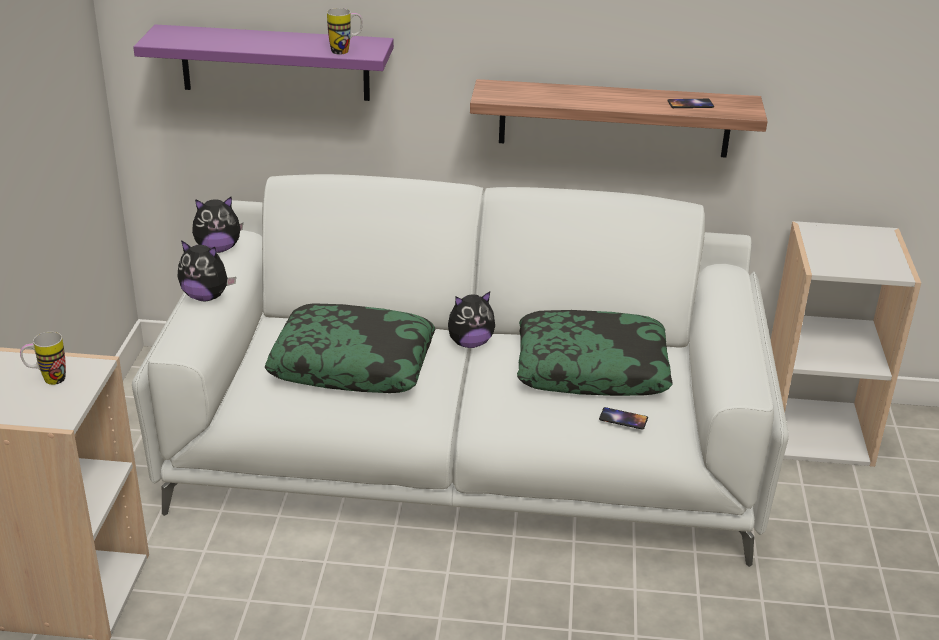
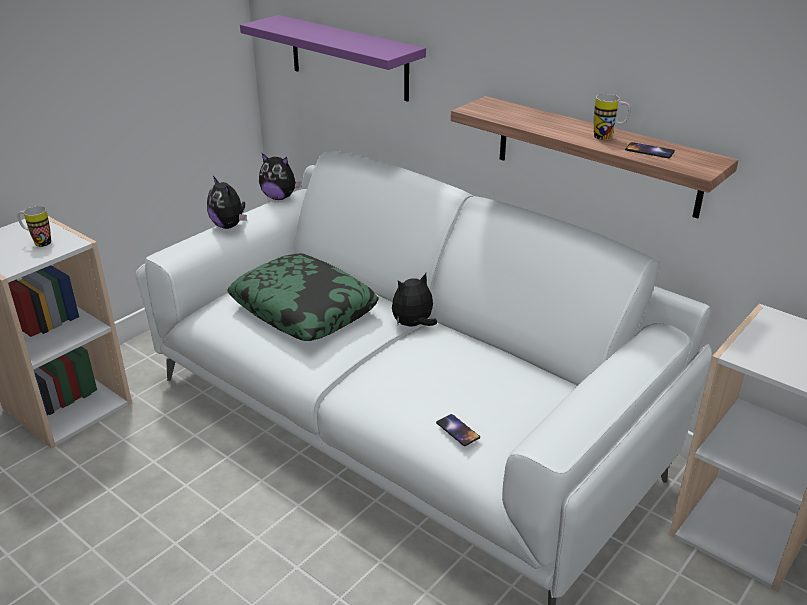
camera: 35 degrees right, 0 degrees up
mug [327,8,363,55] -> mug moved to [594,94,631,140]
plush toy [448,291,495,348] -> plush toy turned 135 degrees clockwise [392,273,437,326]
pillow [517,310,672,396] -> none

